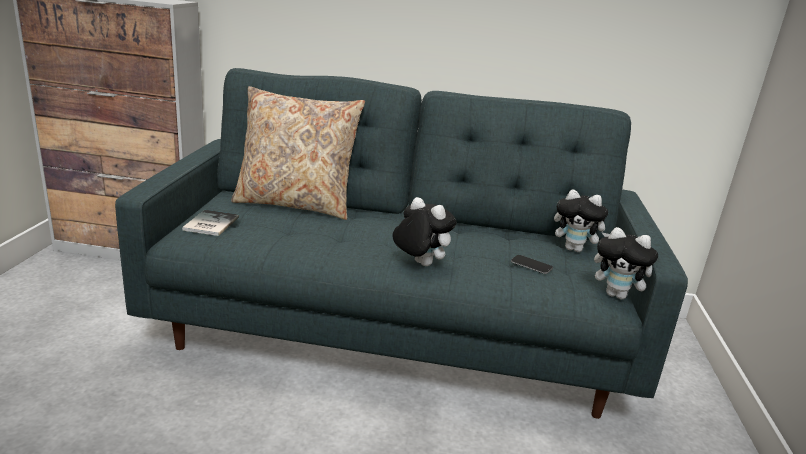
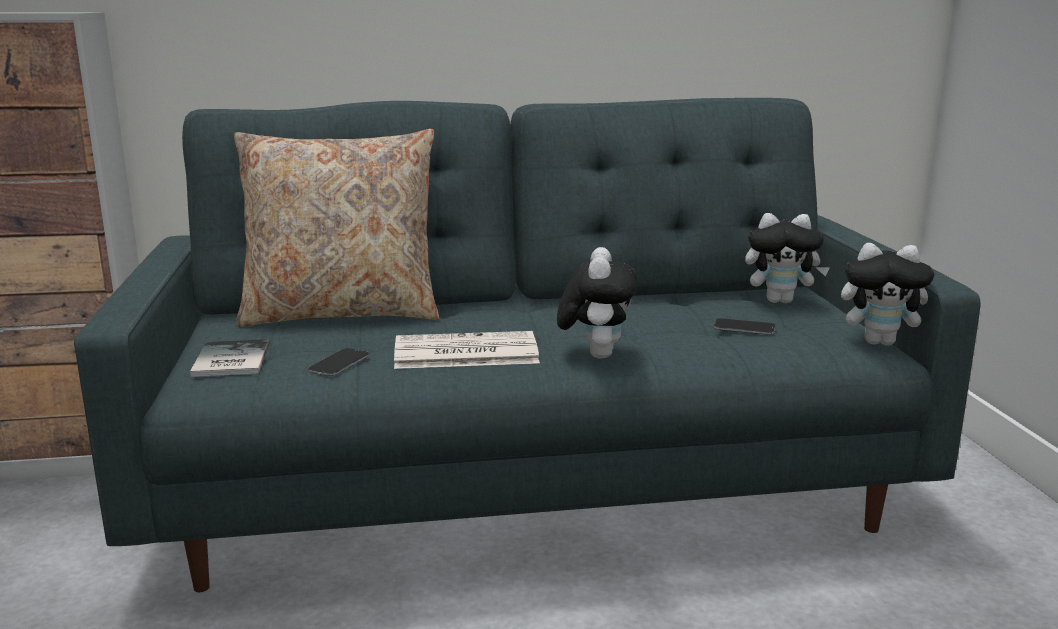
camera: 15 degrees left, 5 degrees down
plush toy [392,197,457,266] -> plush toy turned 75 degrees clockwise [557,247,637,359]
none -> phone [308,348,369,376]
none -> newspaper [394,331,540,369]

